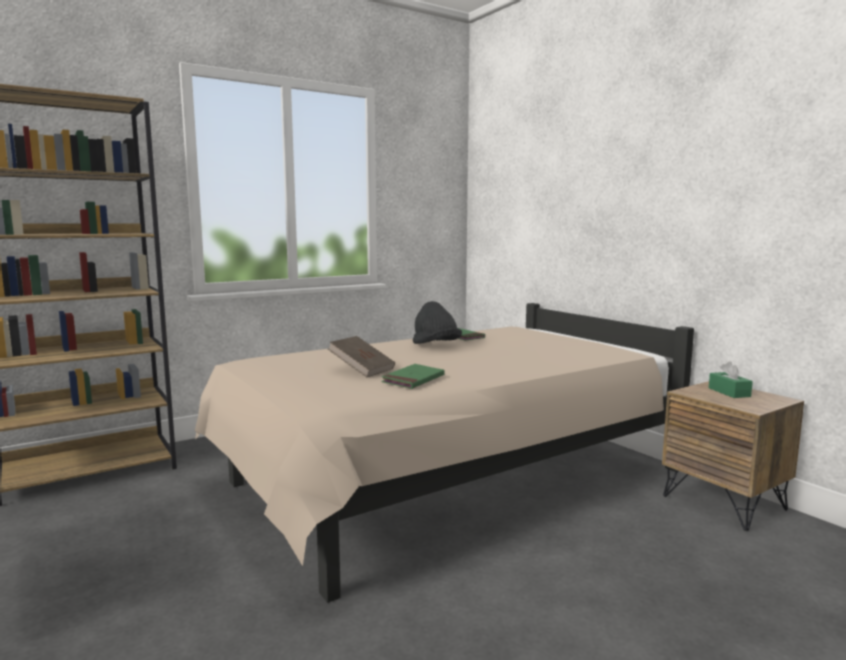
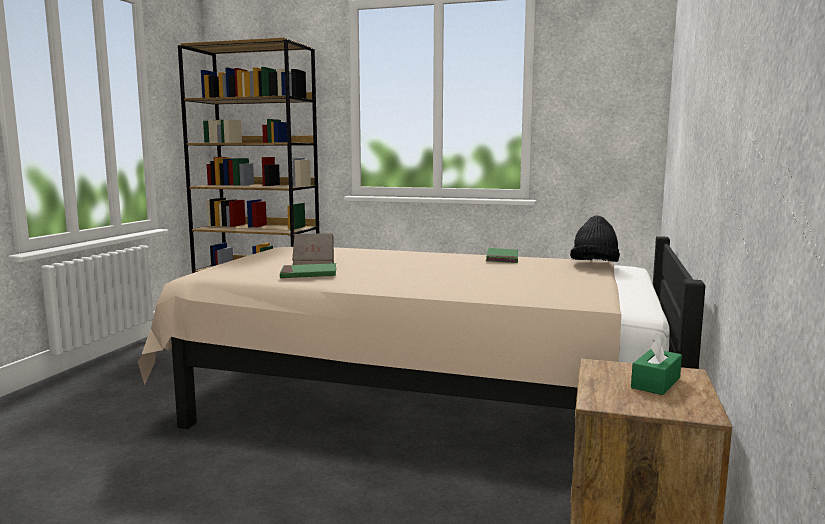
camera: 50 degrees right, 0 degrees up
black hat [413,301,462,344] -> black hat moved to [570,216,620,262]

